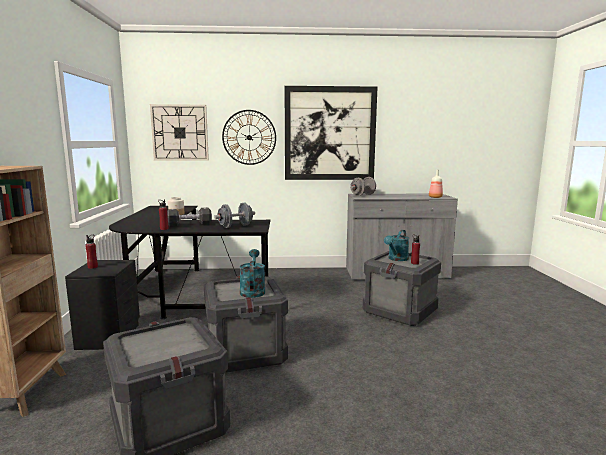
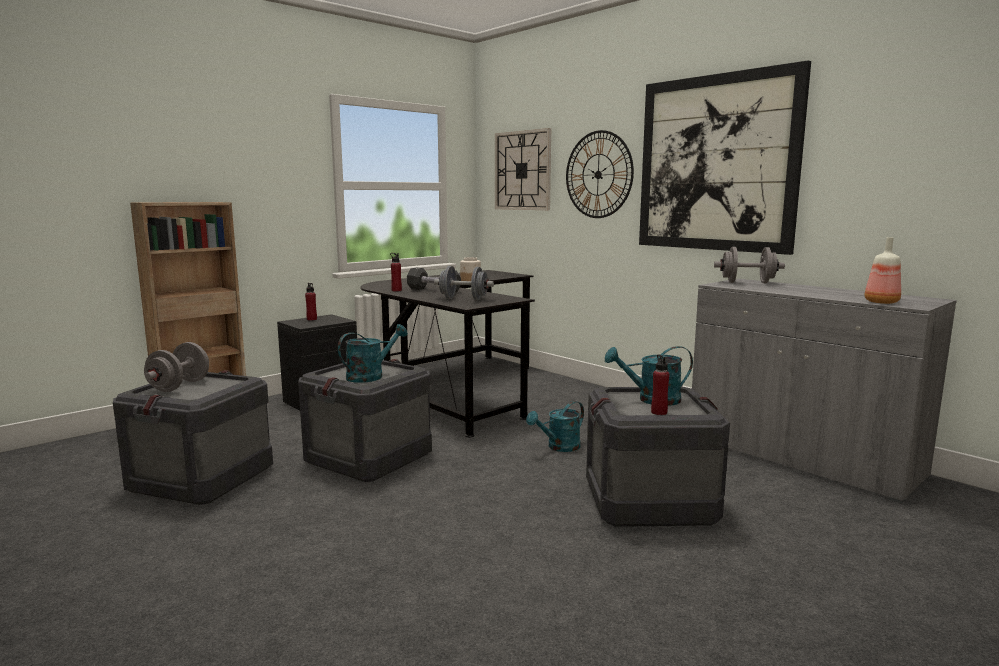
camera: 50 degrees right, 0 degrees up
none -> grey dumbbell [144,342,209,392]
none -> turquoise watering can [526,401,584,452]

